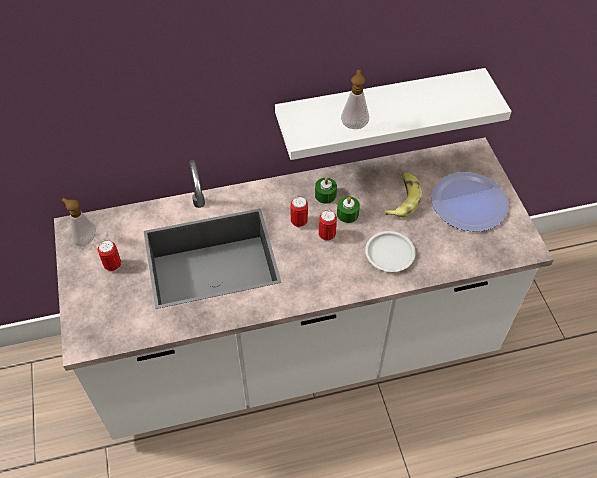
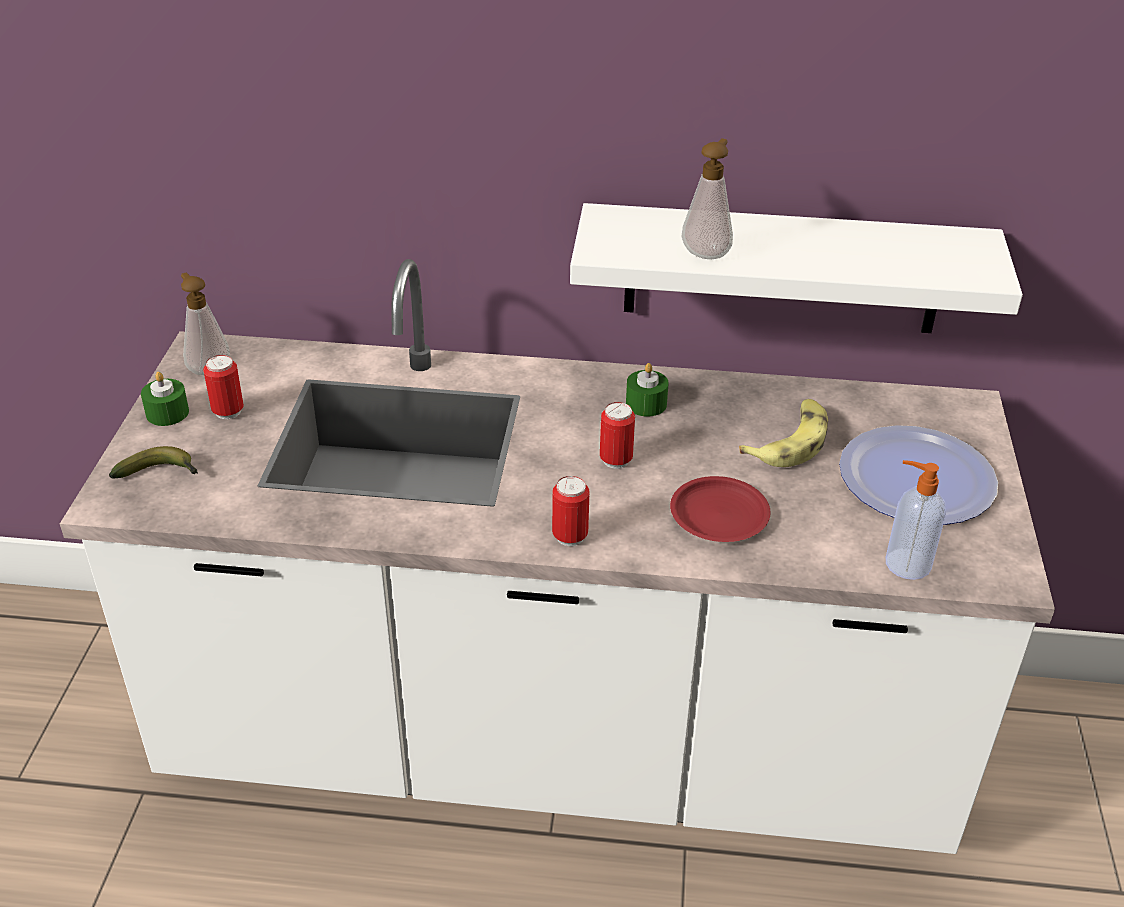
camera: 20 degrees right, 15 degrees down
can [290,196,308,227] -> can moved to [552,476,590,546]
green candle [337,196,360,223] -> green candle moved to [141,372,189,426]
white plate [365,231,416,272] -> red plate [670,476,771,542]
none -> banana [109,446,198,479]
none -> soap dispenser [886,460,946,580]

